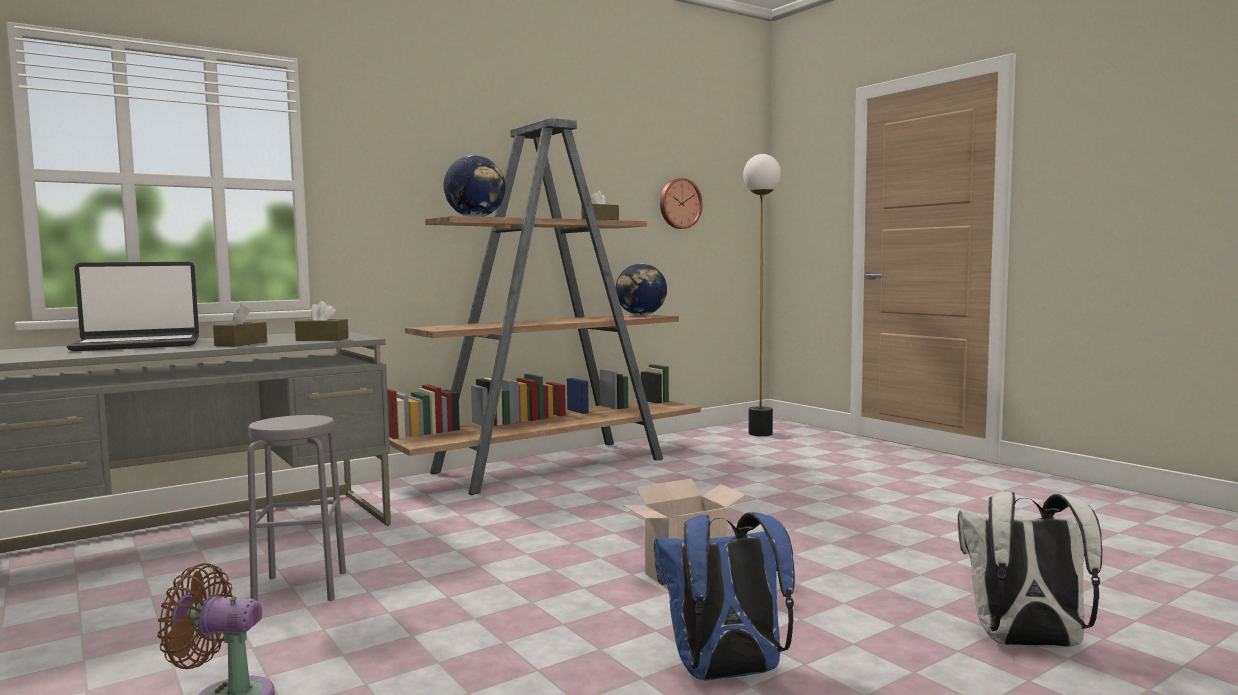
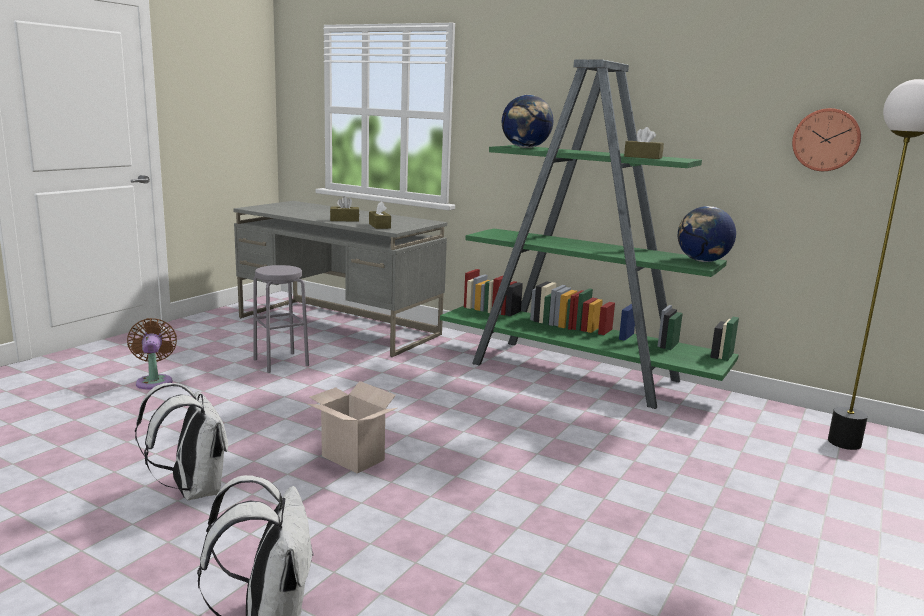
camera: 65 degrees right, 10 degrees up
laptop [67,262,199,351] -> none
brown bookcase [387,118,701,495] -> green bookcase [440,59,739,409]
blue backpack [654,512,795,680] -> white backpack [135,383,228,500]

